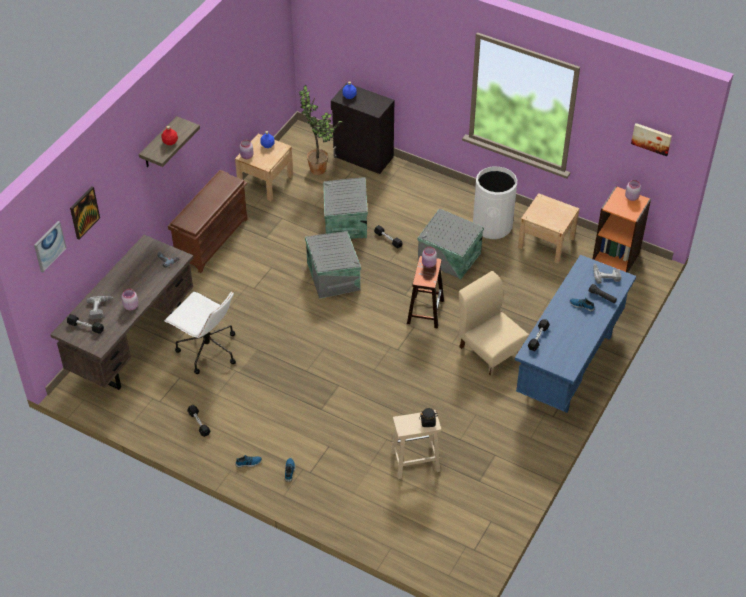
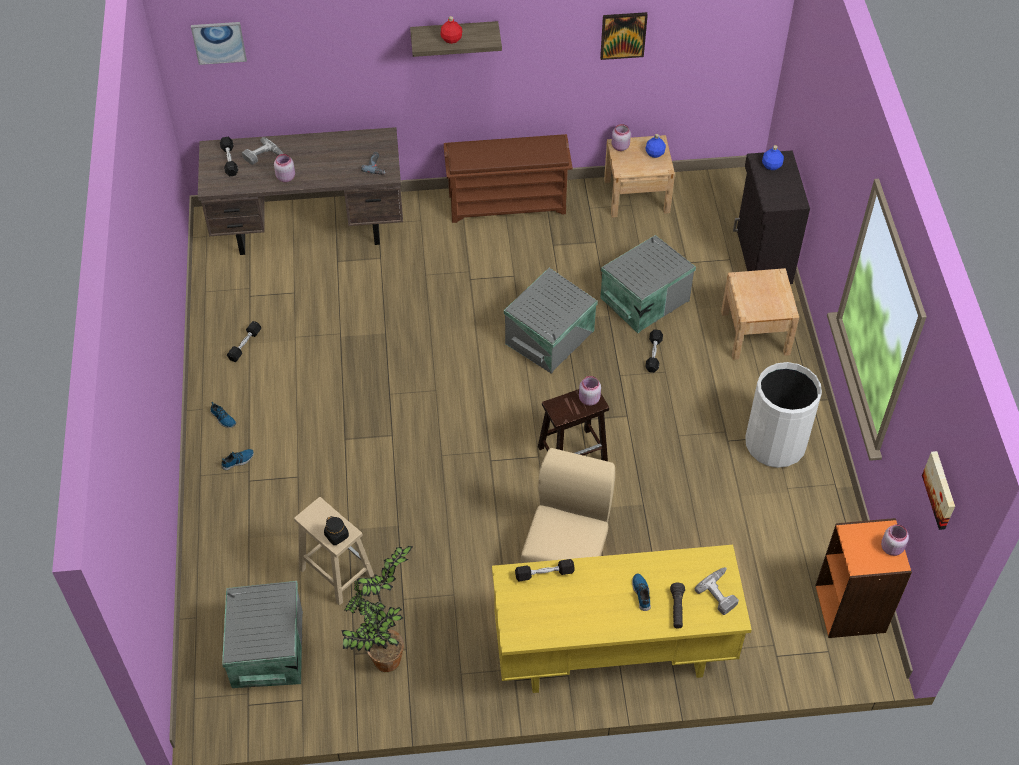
camera: 55 degrees right, 5 degrees up
picture [70,186,100,239] -> picture moved to [600,12,648,60]
white office chair [164,292,236,374] -> none
potted plant [299,85,343,175] -> potted plant moved to [341,546,413,672]
grey storage box [418,208,484,280] -> grey storage box moved to [222,581,303,688]
blue desk [515,255,636,413] -> yellow desk [492,545,752,693]
beige nightstand [518,193,579,263] -> beige nightstand moved to [721,268,799,360]

